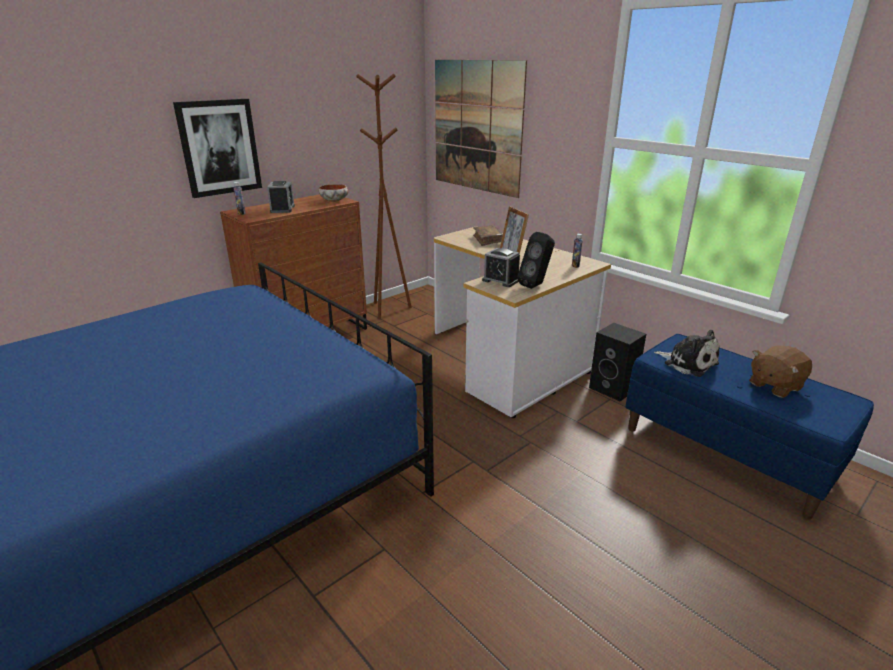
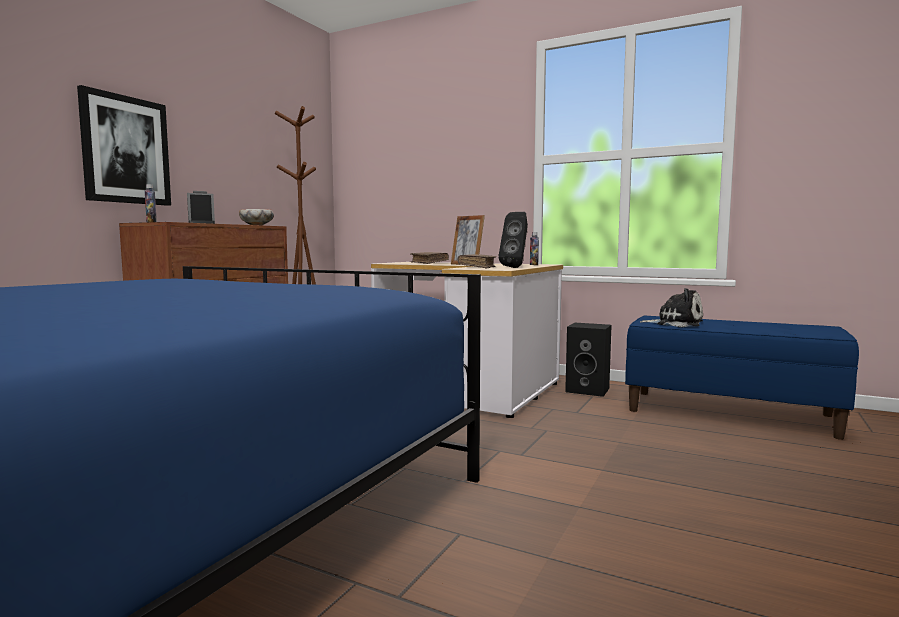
camera: 20 degrees left, 20 degrees down
picture [435,60,527,198] -> none
alarm clock [482,248,520,287] -> brown book [458,254,496,269]
brown plush toy [749,345,812,398] -> none

